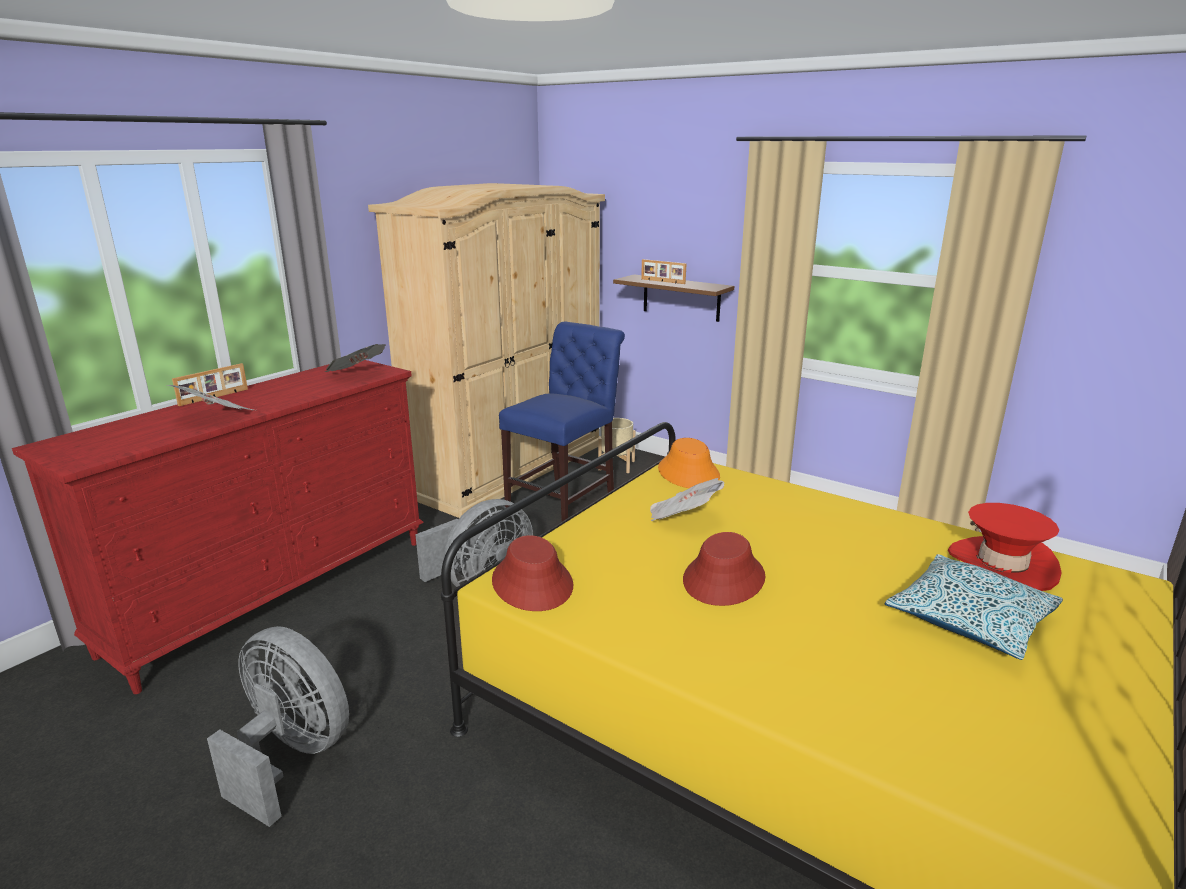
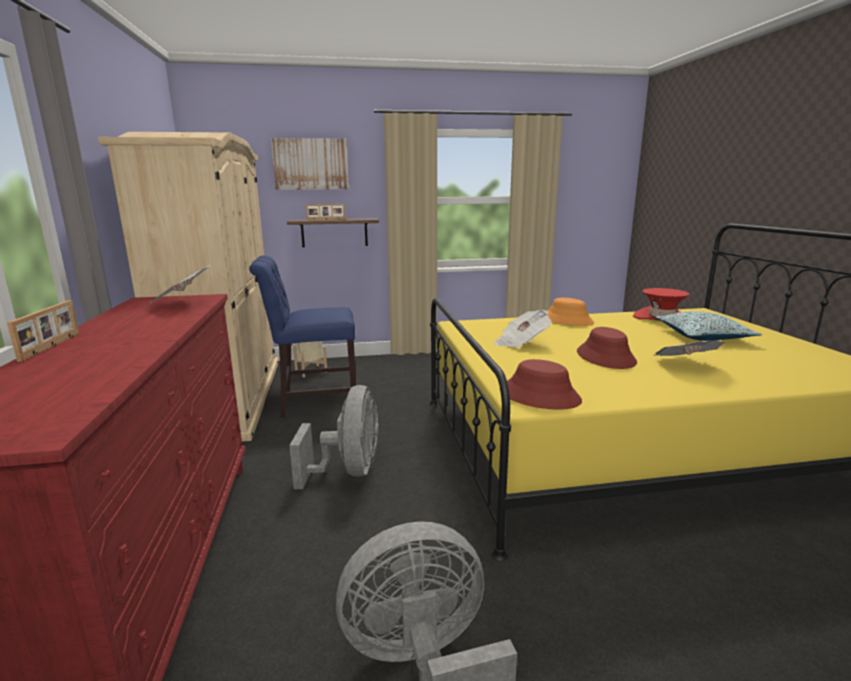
camera: 45 degrees left, 5 degrees down
newspaper [167,385,253,410] -> newspaper moved to [655,340,725,356]
blue chair [499,321,625,521] -> blue chair turned 90 degrees counterclockwise [249,255,356,417]
orange hat [658,438,720,488] -> orange hat moved to [547,298,594,326]
none -> picture [271,138,349,190]

